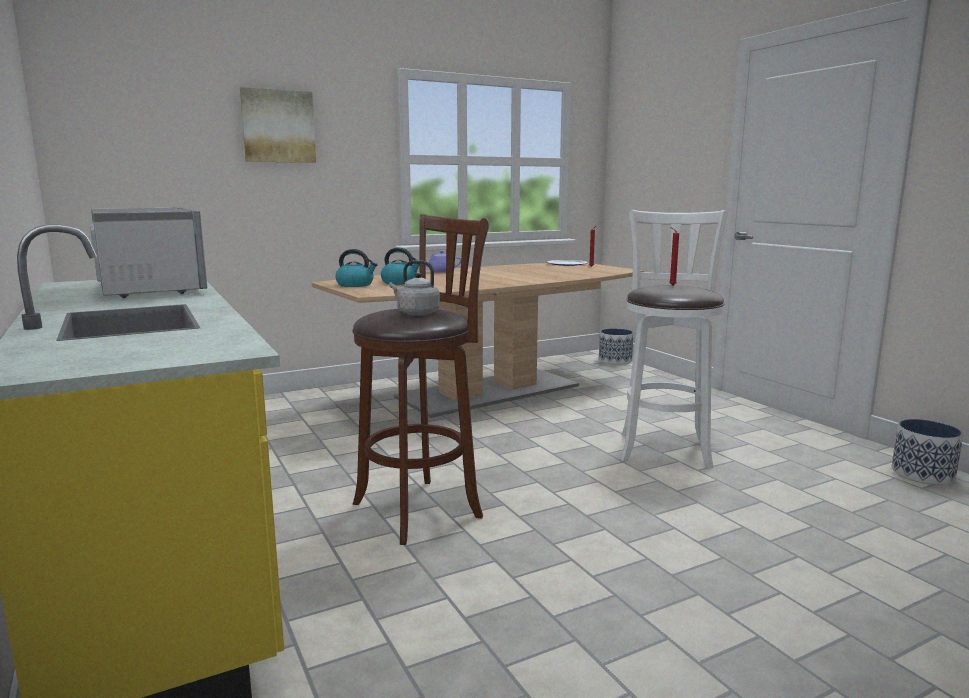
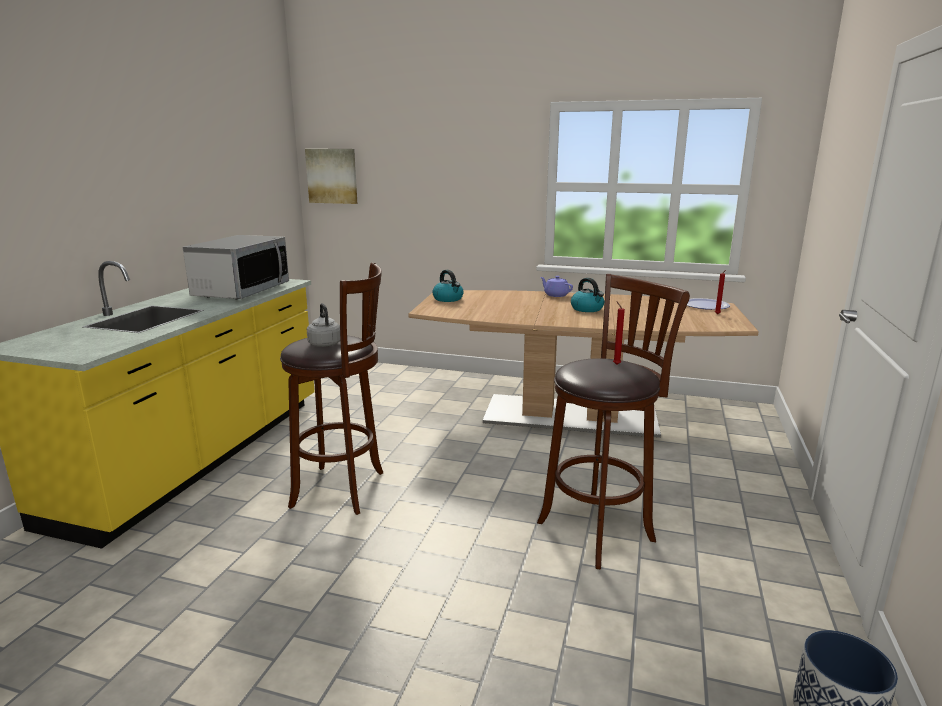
camera: 45 degrees right, 5 degrees up
picture [240,87,316,163] -> picture moved to [305,149,357,204]
kettle [381,248,419,285] -> kettle moved to [571,278,604,312]
planter [599,328,633,364] -> none
white stool [621,210,727,469] -> brown stool [537,274,690,569]

